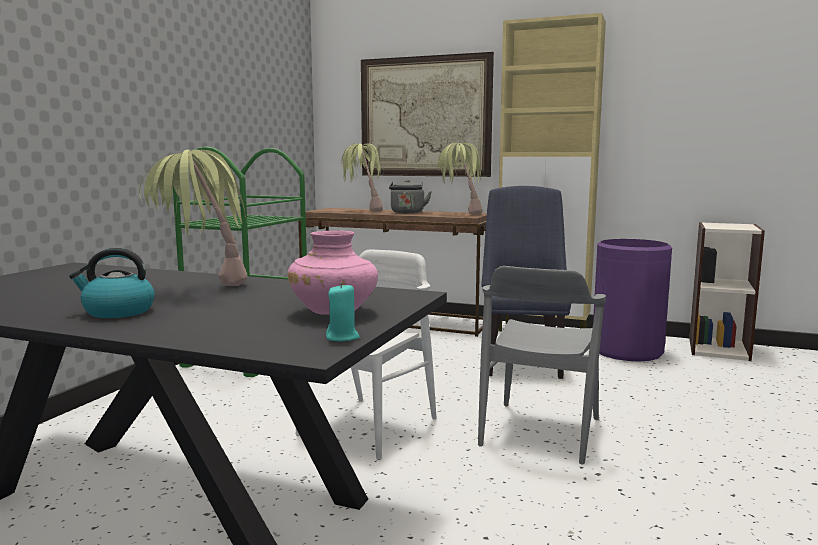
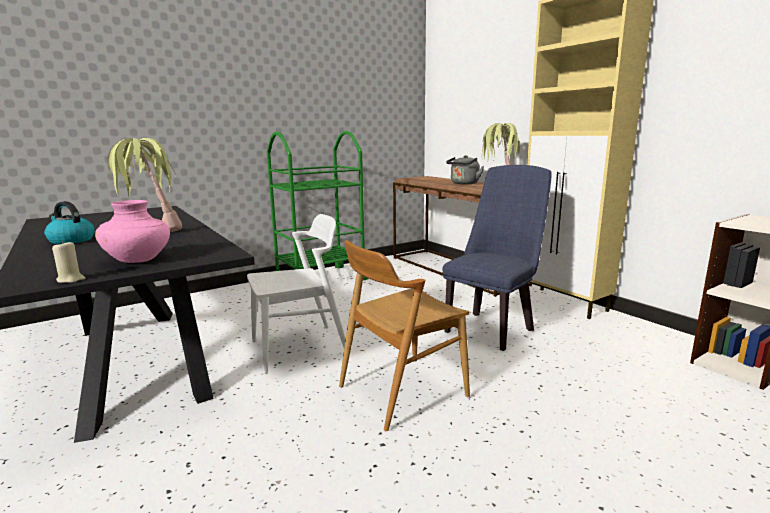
camera: 35 degrees right, 5 degrees up
turquoise candle [326,283,360,341] -> beige candle [52,241,85,283]
potted plant [341,143,384,212] -> none
picture [361,52,494,177] -> none
grey chair [478,266,606,465] -> brown chair [339,240,470,431]
purple trash can [593,239,672,362] -> none

